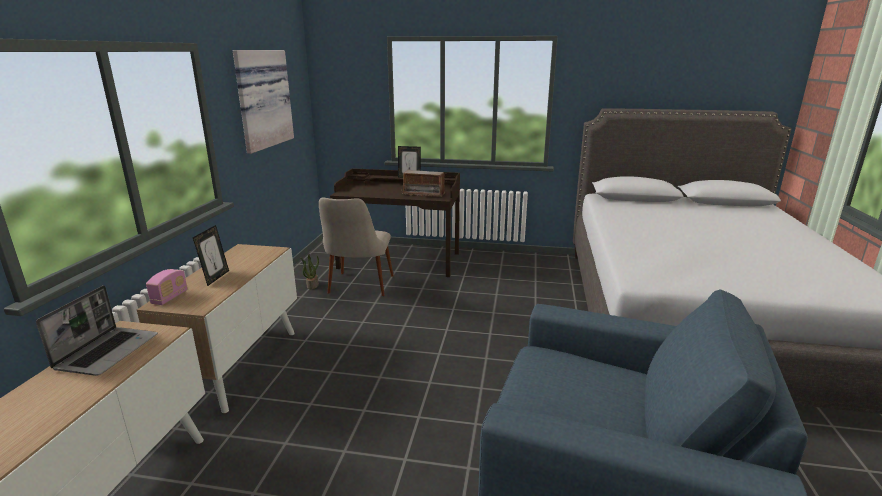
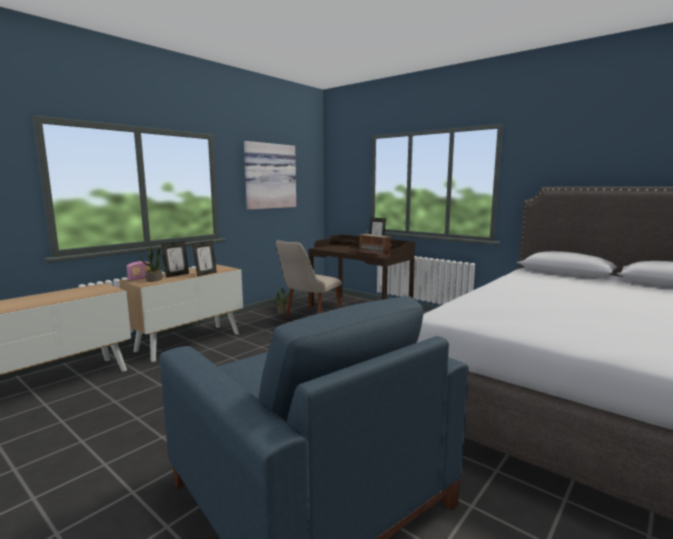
camera: 30 degrees right, 10 degrees down
laptop [36,285,158,376] -> none
none -> potted plant [140,246,164,282]
none -> picture frame [192,241,217,276]

